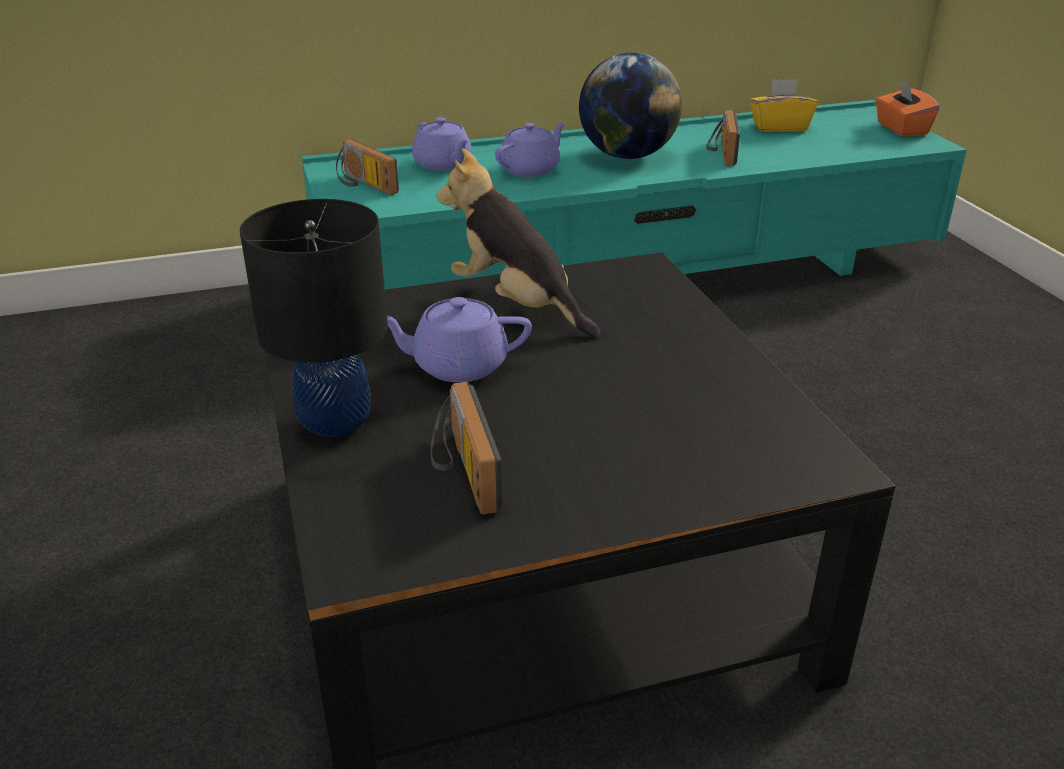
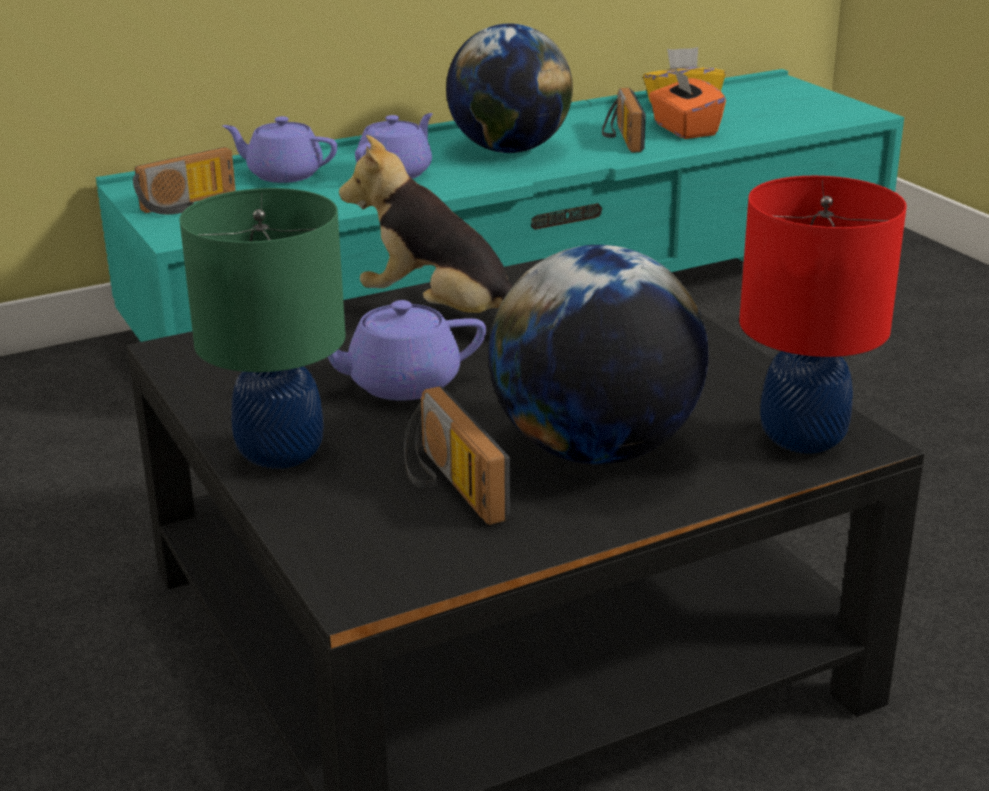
camera: 10 degrees left, 5 degrees down
black table lamp [240,199,388,437] -> green table lamp [180,188,346,469]
radio [336,139,399,195] -> radio turned 75 degrees counterclockwise [133,147,236,214]
purple teapot [412,117,472,171] -> purple teapot turned 150 degrees clockwise [222,116,337,183]
orange tissue box [875,79,940,137] -> orange tissue box moved to [649,68,726,139]
none -> globe [488,245,708,464]
none -> red table lamp [739,176,907,454]

